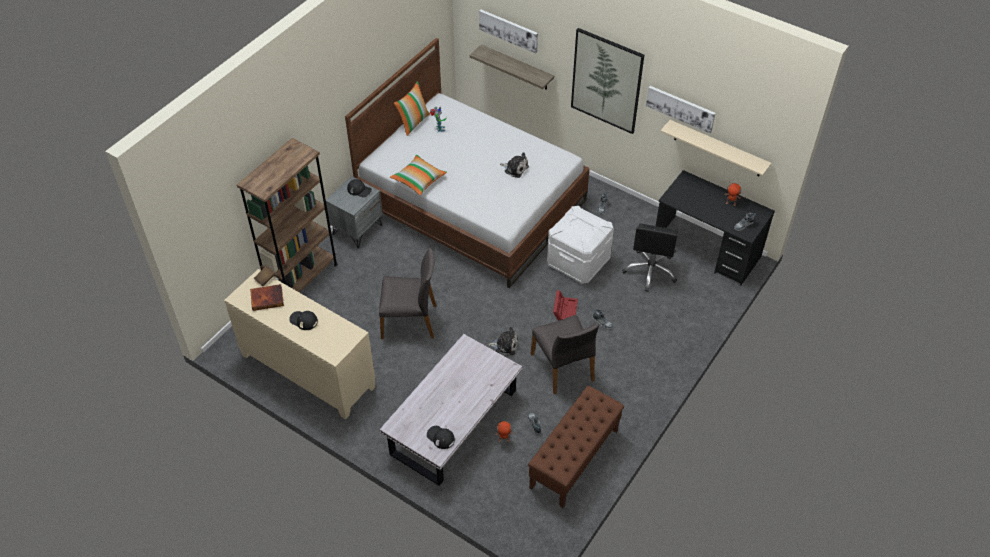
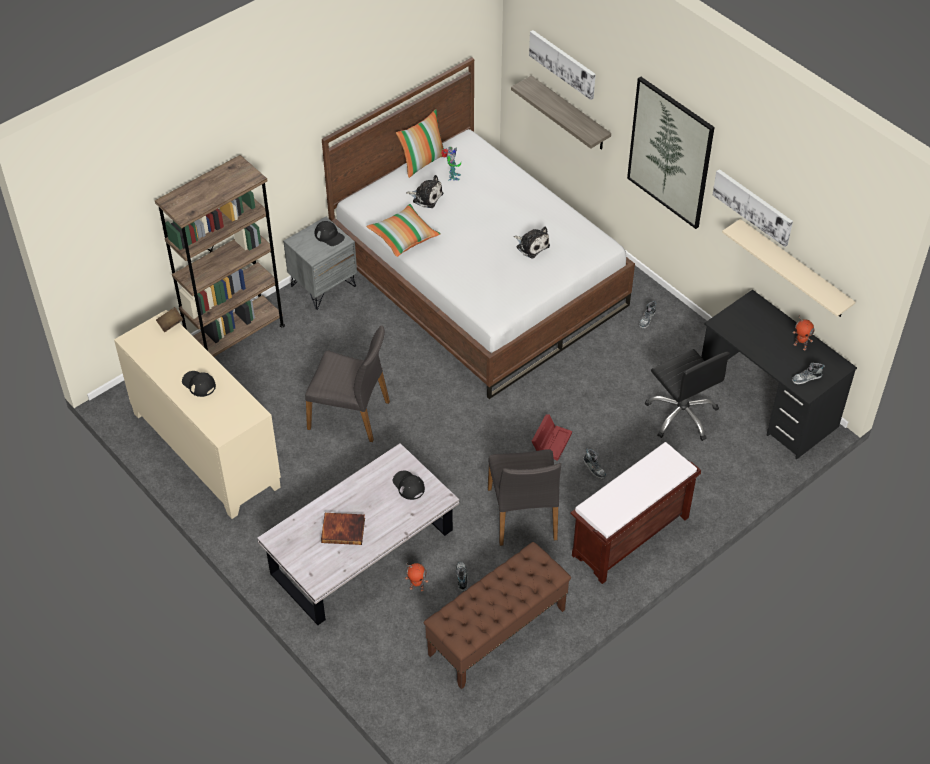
camera: 15 degrees right, 0 degrees up
book [250,284,284,311] -> book moved to [321,513,365,545]
black cap [427,426,455,449] -> black cap moved to [393,471,425,500]
plush toy [488,327,518,355] -> plush toy moved to [406,175,443,208]
white storage box [547,206,614,284] -> none
black office chair [622,223,678,292] -> black office chair turned 60 degrees counterclockwise [645,349,730,441]
none -> brown bench [571,442,701,584]

